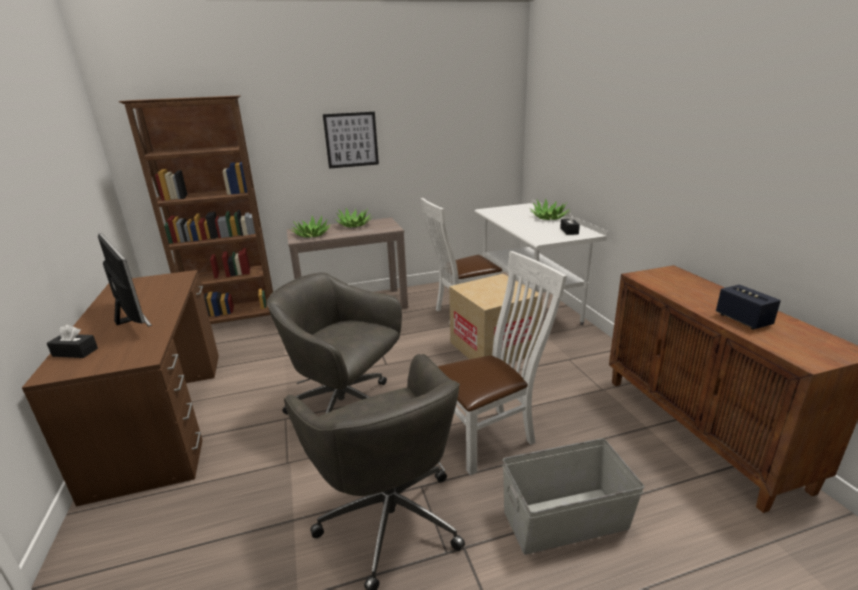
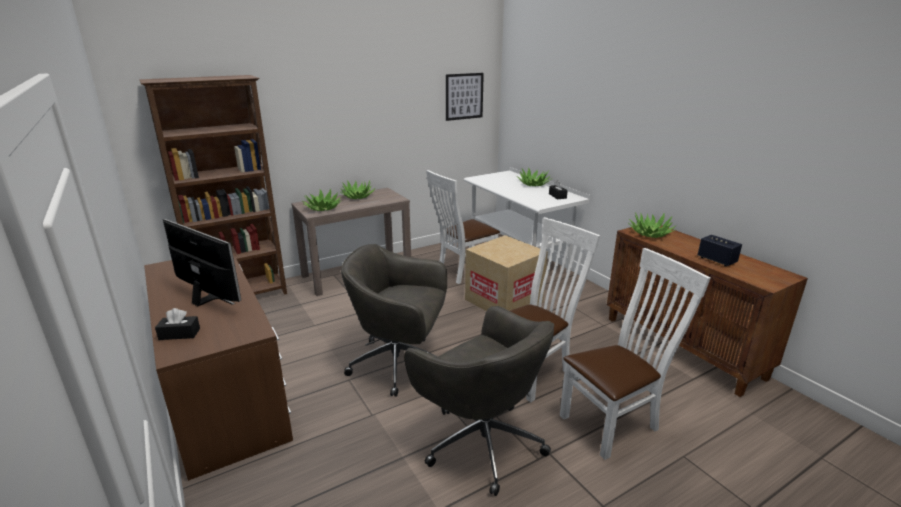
camera: 15 degrees left, 0 degrees up
picture [323,112,379,169] -> picture moved to [446,73,484,121]
grey storage box [502,438,645,555] -> white chair [560,248,710,460]
none -> potted plant [628,212,676,238]

